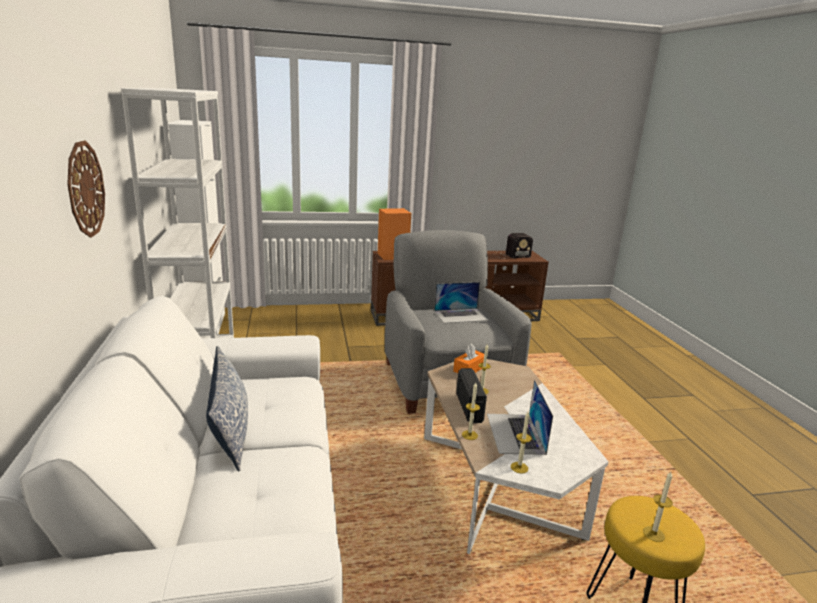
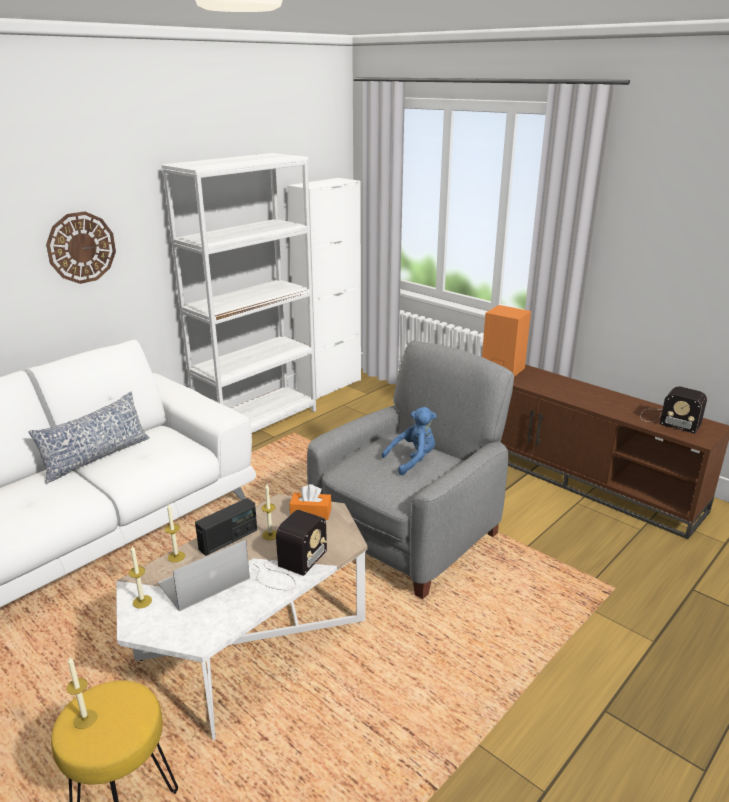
camera: 55 degrees right, 5 degrees up
laptop [434,282,489,323] -> blue plush toy [382,407,437,475]
none -> radio [253,510,327,590]

